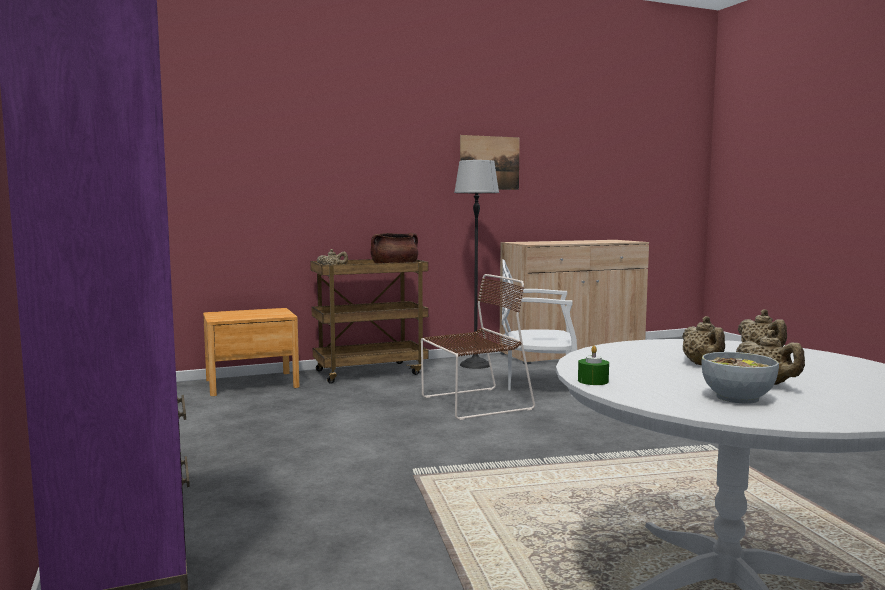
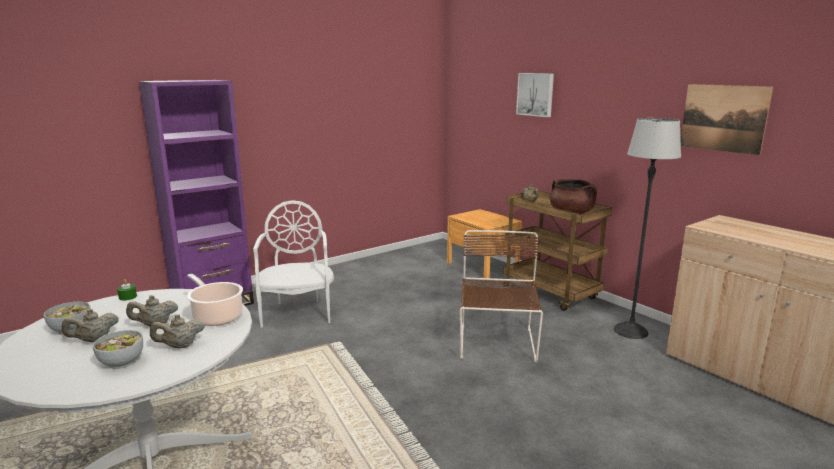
camera: 75 degrees right, 10 degrees up
brown chair [421,274,535,420] -> brown chair turned 135 degrees counterclockwise [460,230,543,363]
white chair [501,260,578,396] -> white chair moved to [253,200,334,328]
none -> bowl [93,330,143,369]
none -> cooking pot [187,274,243,326]
none -> picture [516,73,554,117]

